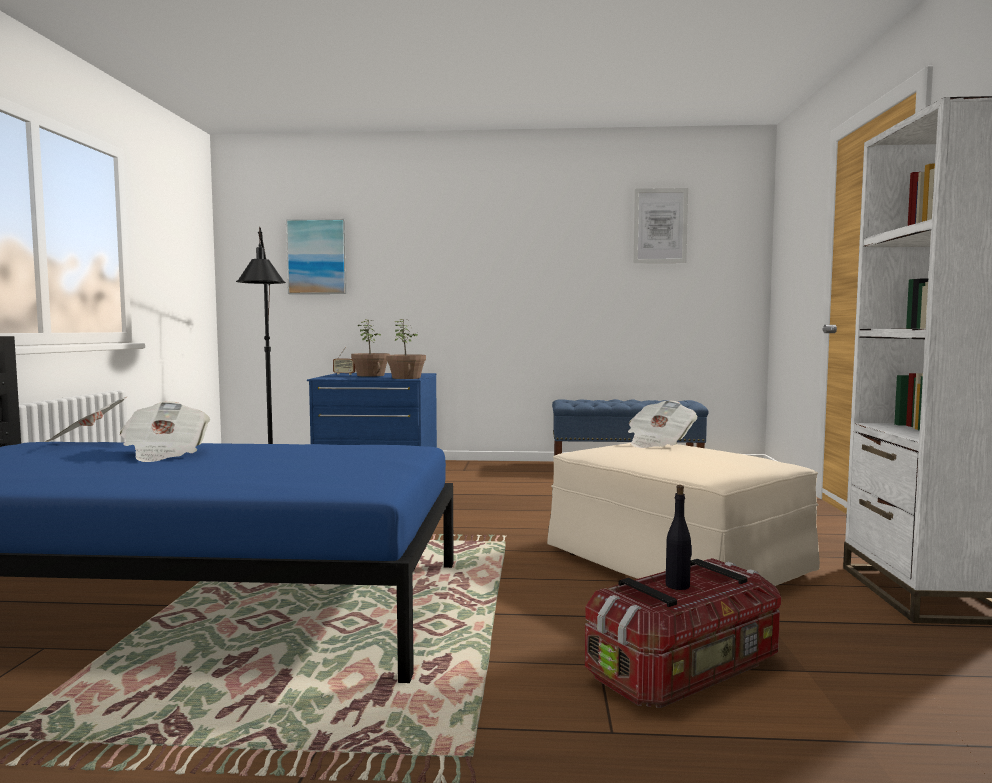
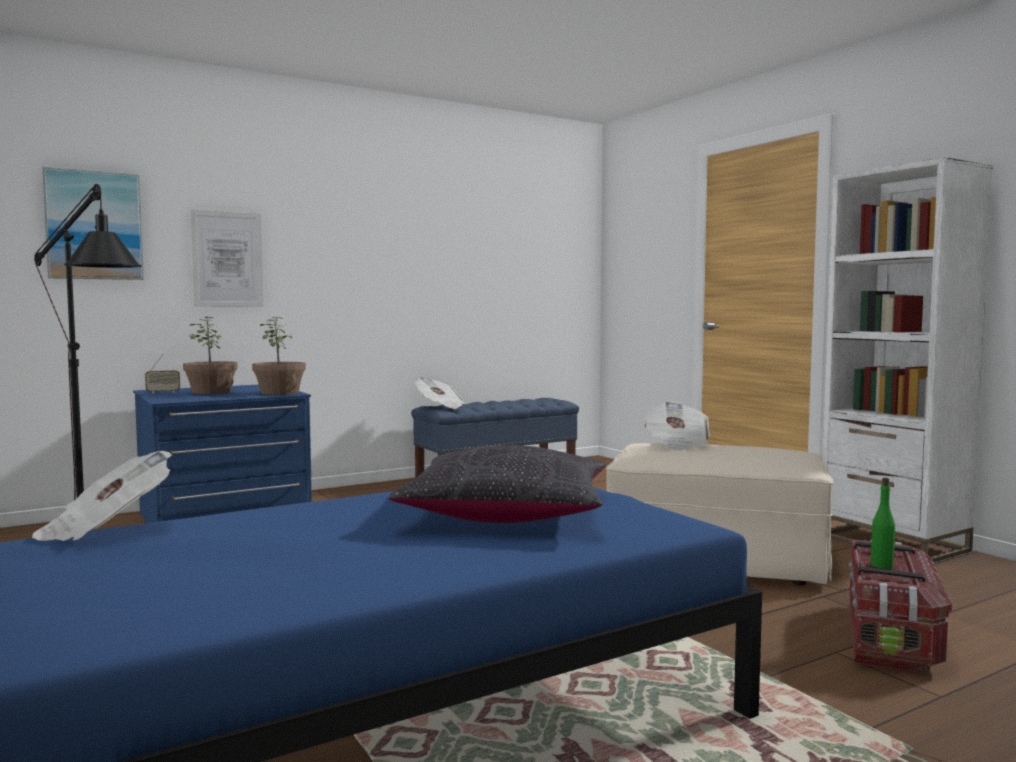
camera: 35 degrees left, 0 degrees up
newspaper [120,401,210,462] -> newspaper moved to [415,377,465,409]
picture [633,188,688,263] -> picture moved to [191,210,264,307]
black bottle [666,485,692,590] -> green bottle [871,477,895,569]
none -> black pillow [388,445,605,523]

